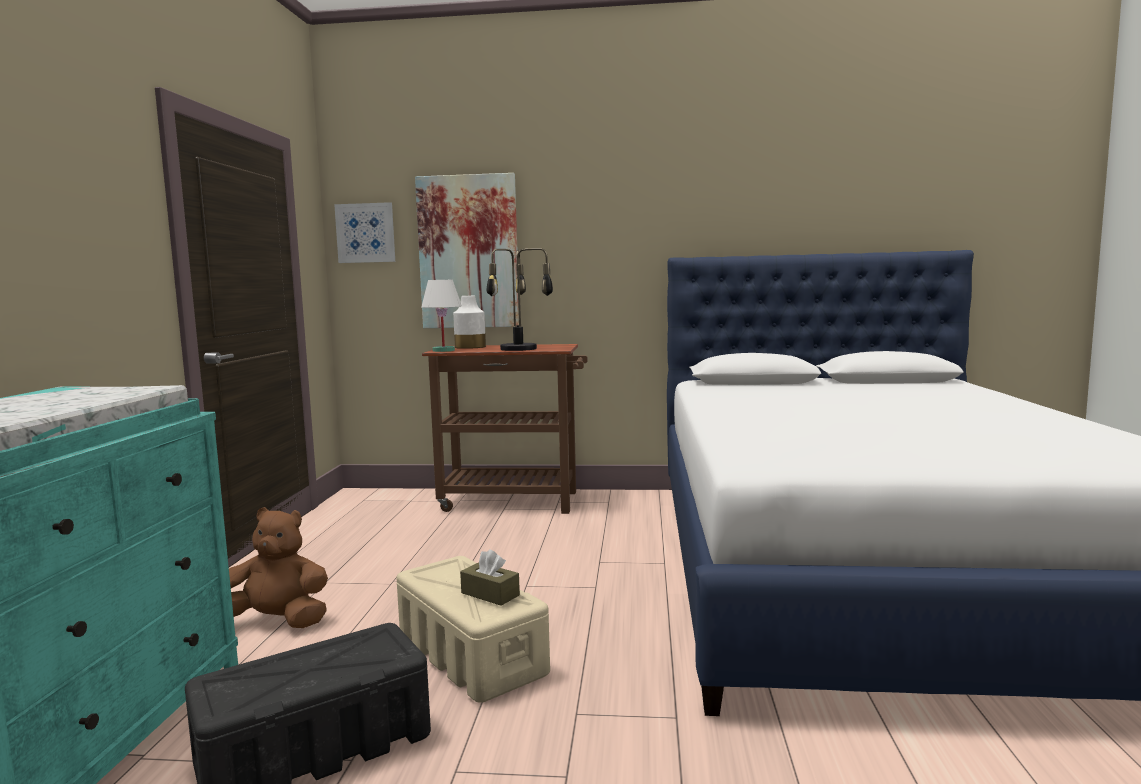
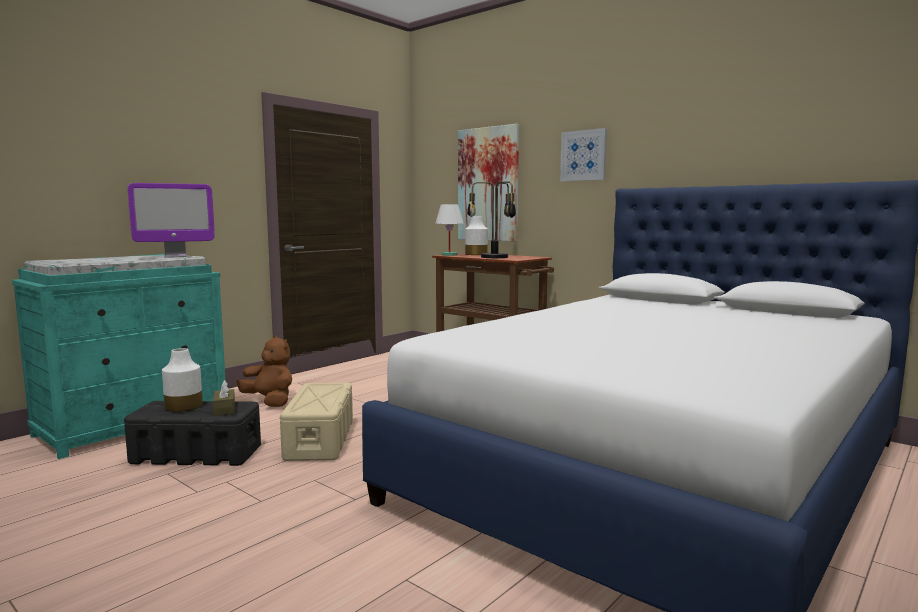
camera: 35 degrees right, 0 degrees up
picture [334,202,395,263] -> picture moved to [560,128,607,181]
brown tissue box [460,549,520,606] -> brown tissue box moved to [213,380,235,416]
none -> monitor [128,183,215,258]
none -> white vase [162,348,203,412]

